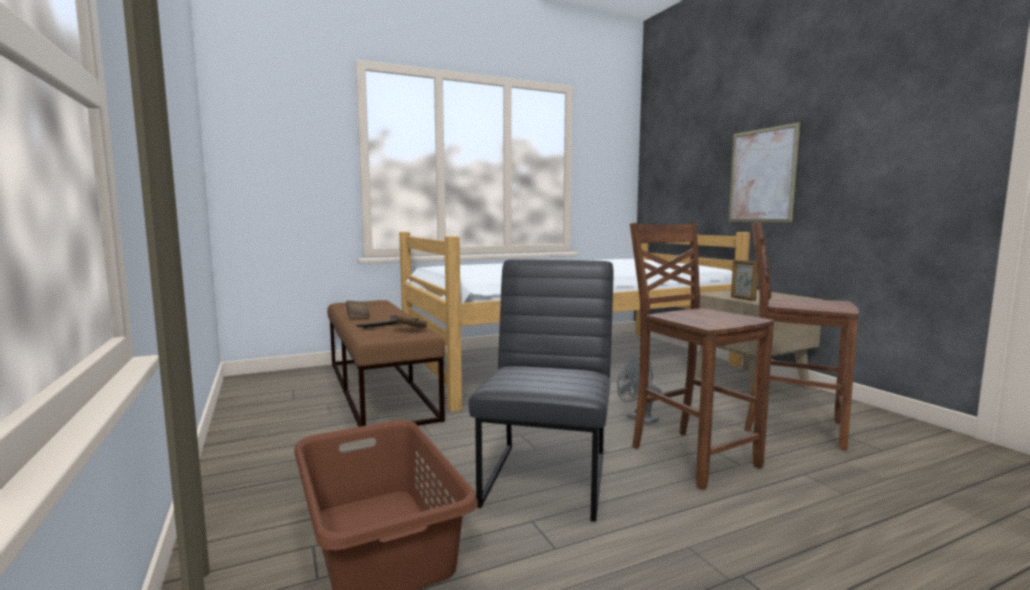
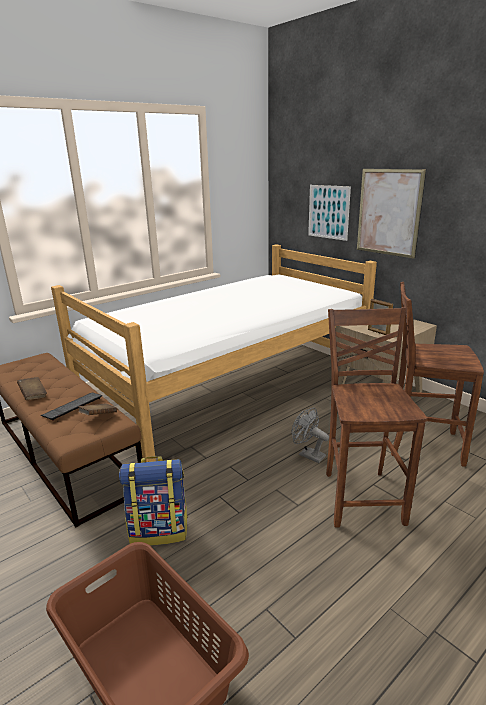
camera: 15 degrees left, 15 degrees up
grey chair [469,259,613,522] -> none
brown chair [630,223,774,490] -> brown chair turned 45 degrees clockwise [326,307,427,528]
none -> backpack [119,456,188,546]
none -> picture [308,185,351,241]

